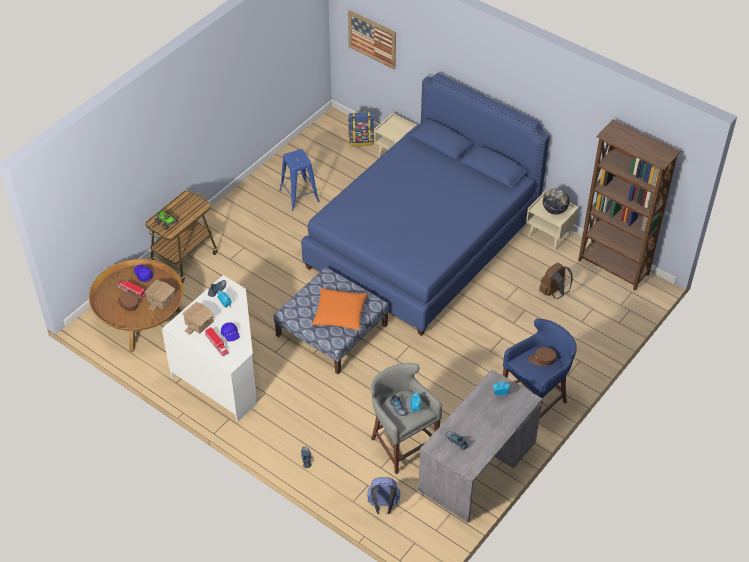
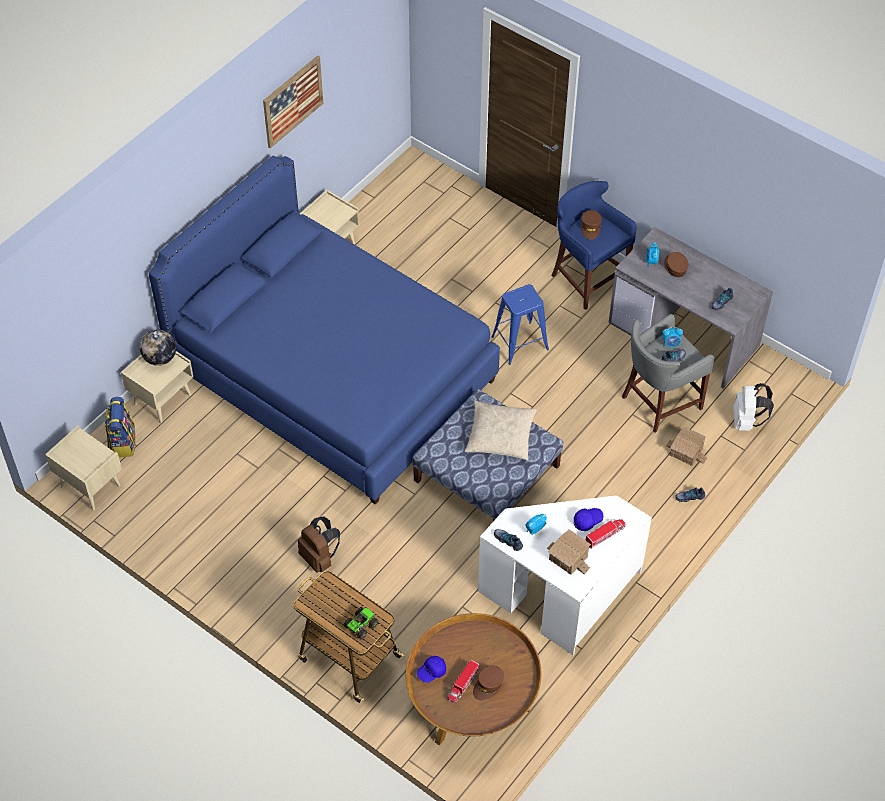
camera: 90 degrees left, 5 degrees up
toy house [145,280,175,311] -> toy house moved to [666,427,707,466]
blue stool [279,149,320,211] -> blue stool moved to [491,284,549,365]
orange pillow [312,288,367,330] -> beige pillow [465,401,537,460]
picture [348,10,396,70] -> picture moved to [263,55,323,148]
blue backpack [367,477,400,514] -> white backpack [733,383,774,431]
brown backpack [539,263,573,299] -> brown backpack moved to [298,516,340,573]
globe [543,188,569,215] -> globe moved to [140,330,176,366]
brown bookcase [578,120,681,291] -> none
none -> beige nightstand [45,425,122,510]
none -> brown cap [664,252,689,277]

